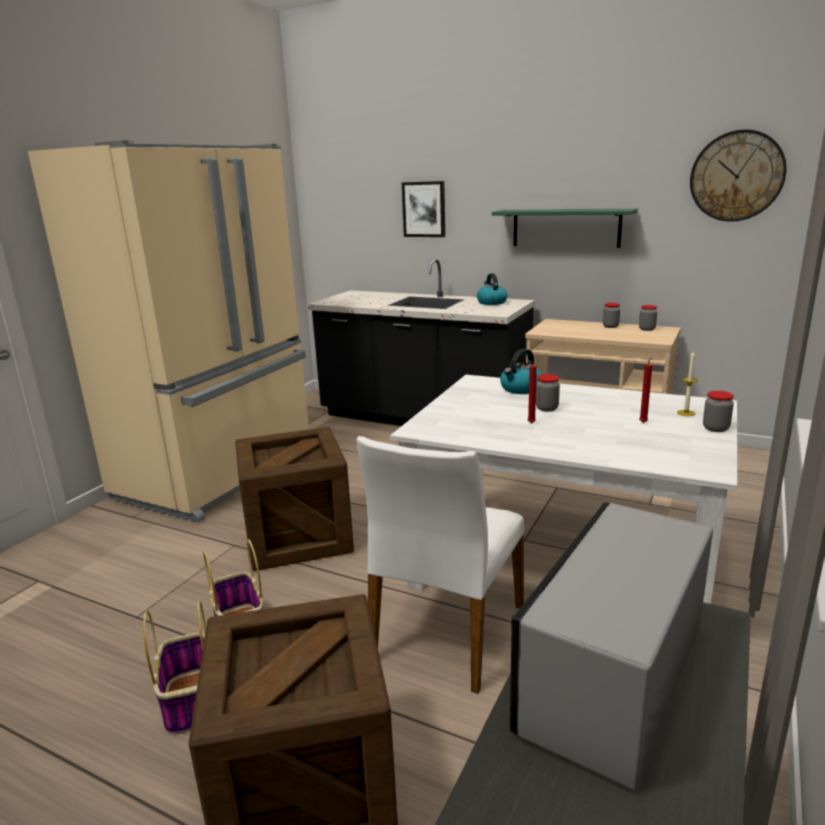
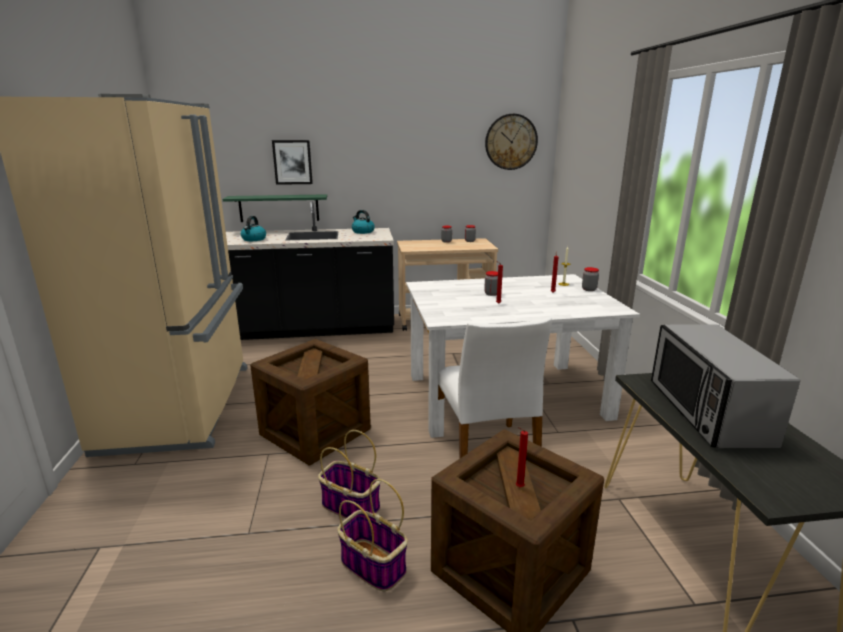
camera: 35 degrees left, 0 degrees up
green shelf [492,209,638,248] -> green shelf moved to [222,194,327,222]
kettle [500,349,543,394] -> kettle moved to [241,216,266,241]
none -> red candle [516,427,528,487]

